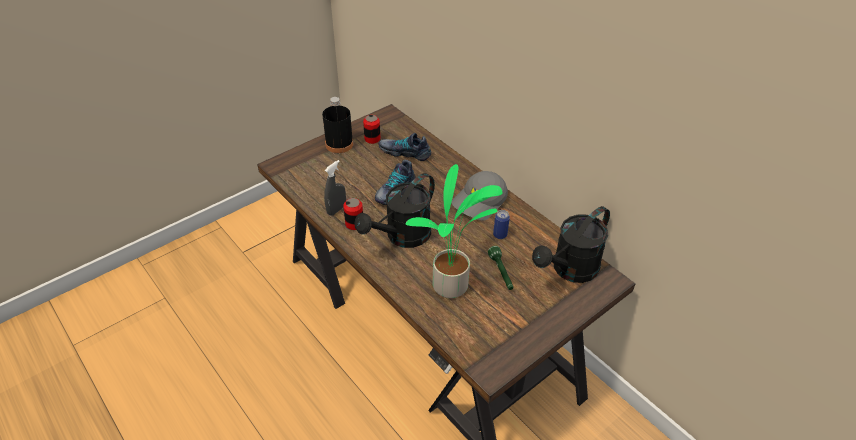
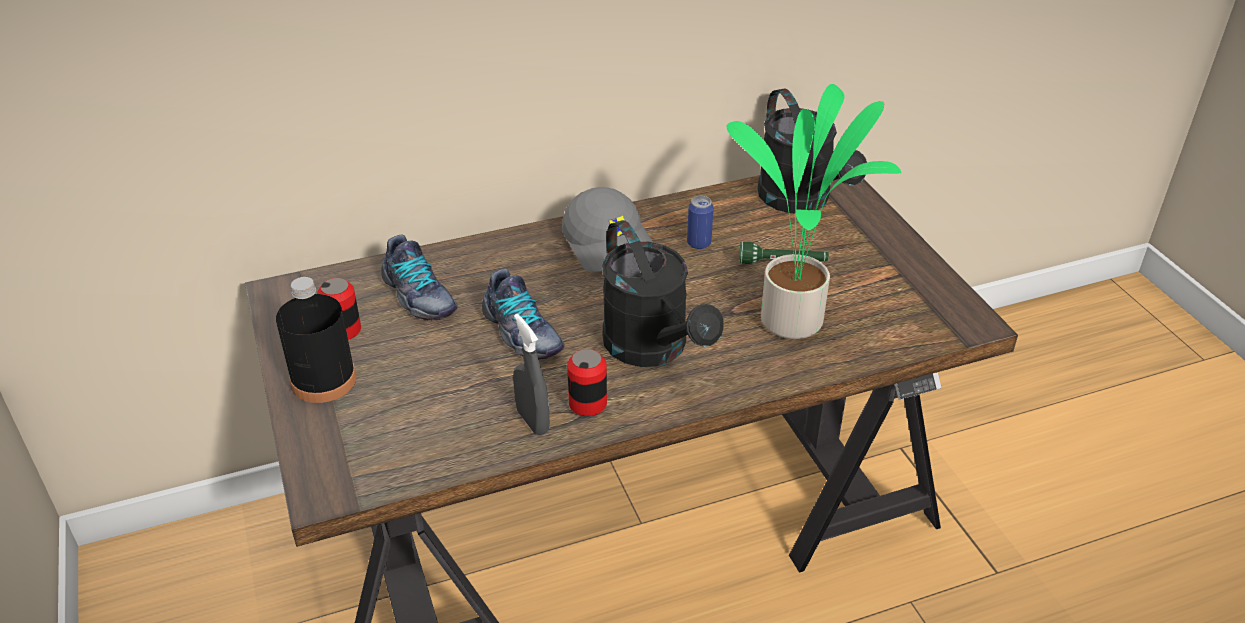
camera: 70 degrees left, 5 degrees down
shoe [379,133,431,161] -> shoe turned 75 degrees counterclockwise [381,235,458,321]

